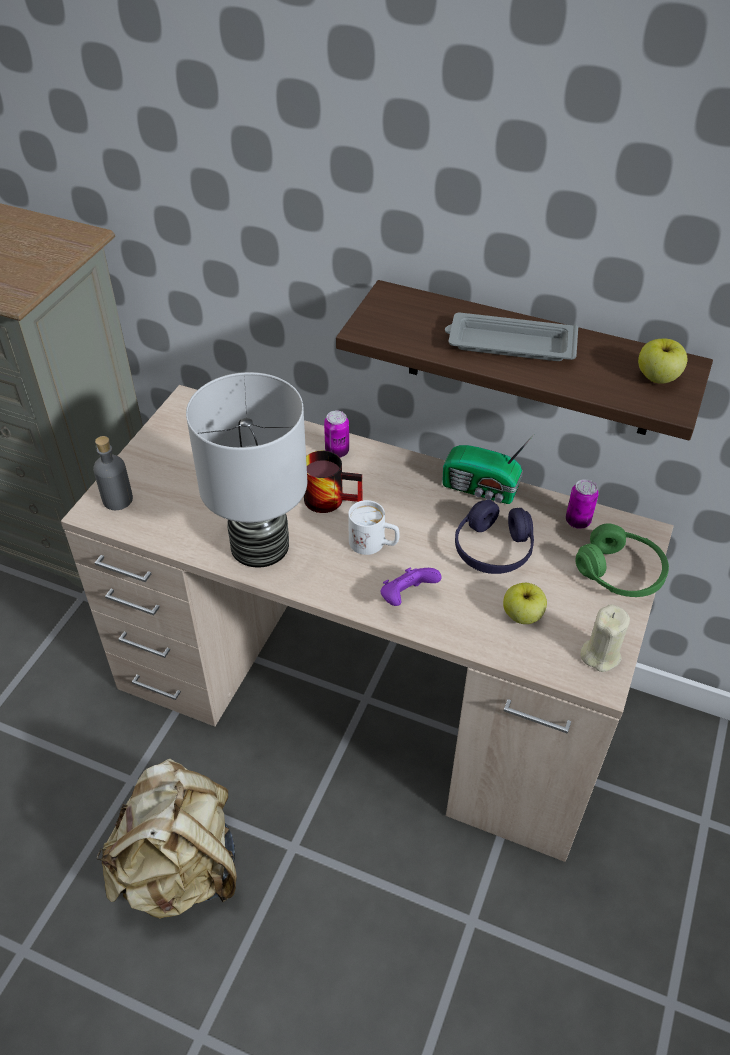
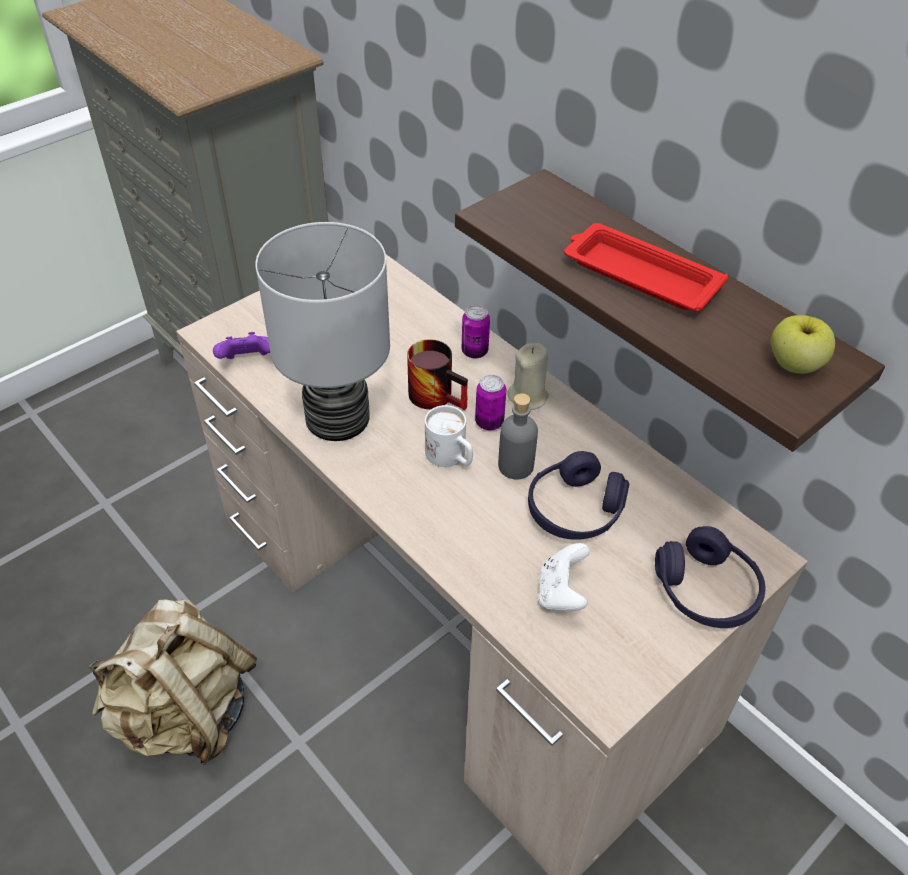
camera: 25 degrees right, 0 degrees up
grey bottle [93,436,133,510] -> grey bottle moved to [498,393,538,479]
purple game controller [381,568,441,606] -> purple game controller moved to [213,332,270,359]
radio [442,435,534,504] -> none
grey tray [445,313,578,361] -> red tray [564,223,728,311]
apple [503,583,547,624] -> white game controller [538,543,590,611]
can [566,479,599,529] -> can moved to [475,375,506,430]
green headphones [575,523,669,597] -> purple headphones [655,526,765,628]
beige candle [580,604,630,672] -> beige candle moved to [508,343,549,410]

